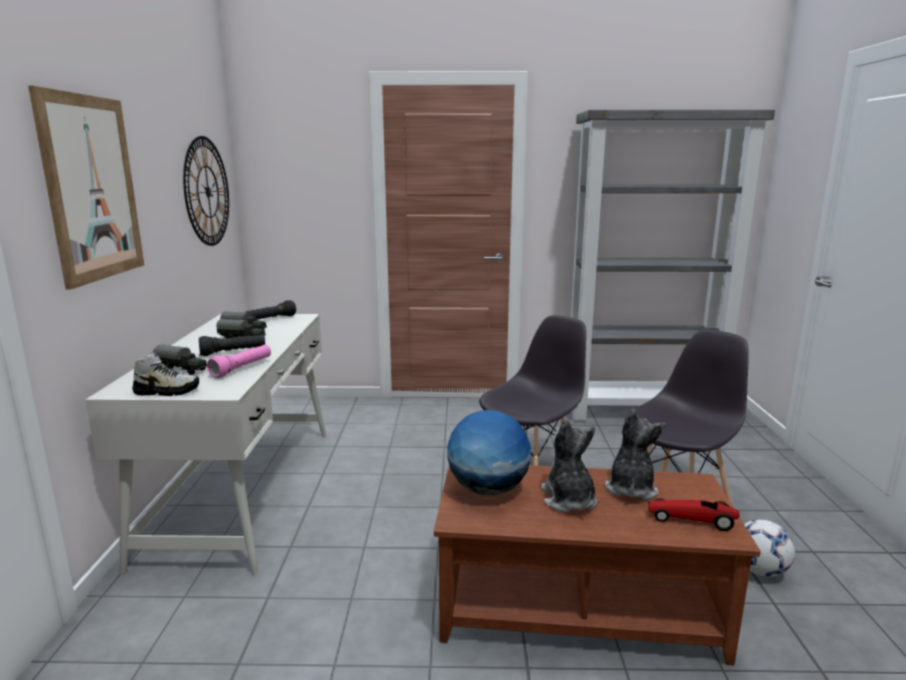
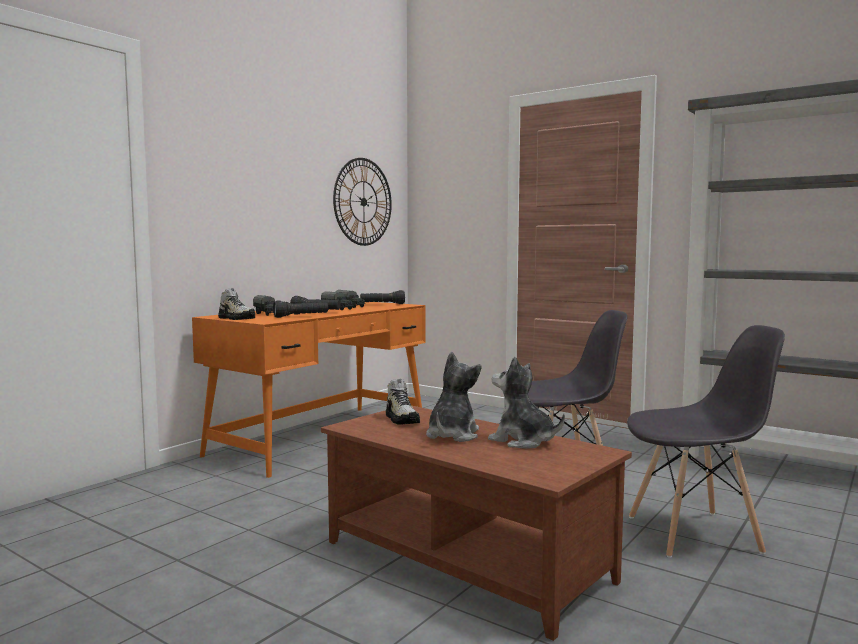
camera: 35 degrees right, 10 degrees down
picture [28,86,144,290] -> none
white desk [85,314,326,575] -> orange desk [192,302,426,478]
pink flashlight [207,345,271,378] -> black flashlight [273,301,328,318]
globe [447,410,531,496] -> shoe [386,379,420,425]
plush toy [605,409,666,500] -> plush toy turned 105 degrees counterclockwise [488,356,565,449]
toy car [648,498,740,531] -> none
football [744,519,795,577] -> none

